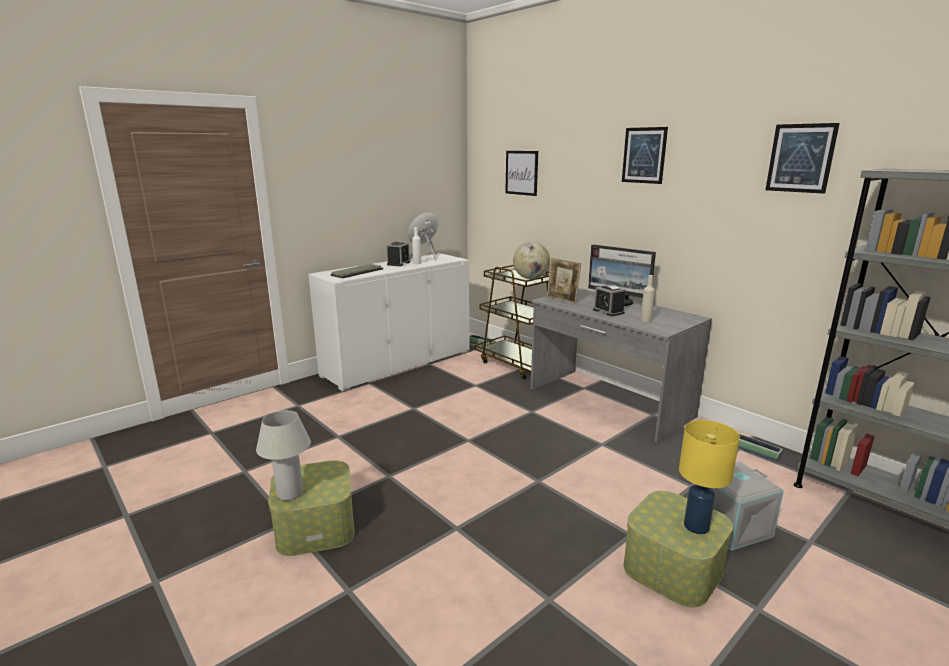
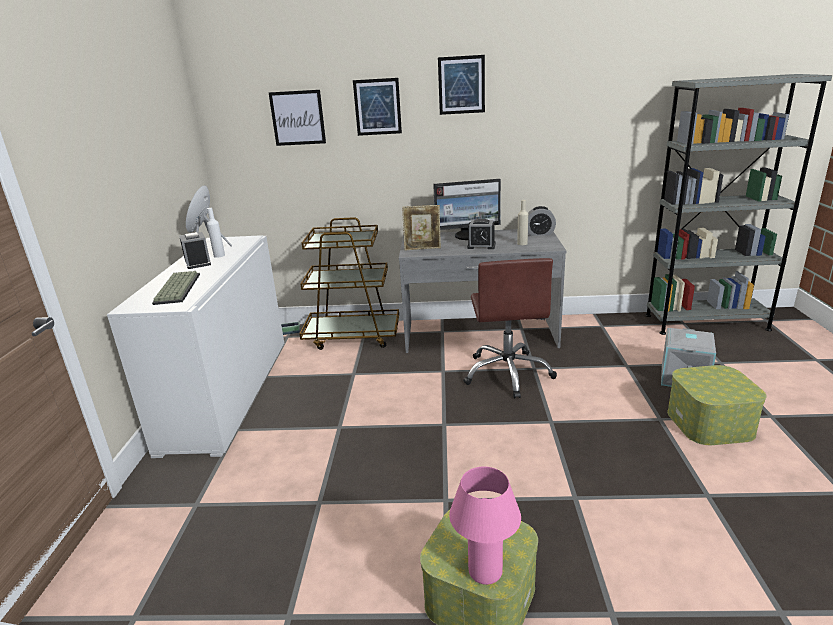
camera: 45 degrees left, 5 degrees up
white table lamp [256,410,311,501] -> pink table lamp [449,467,521,585]
globe [513,242,550,279] -> none
yellow table lamp [679,420,740,534] -> none
planter [738,433,783,461] -> none
picture [765,123,840,194] -> picture moved to [353,78,402,136]
none -> brown office chair [463,258,557,398]
none -> alarm clock [528,206,556,236]

